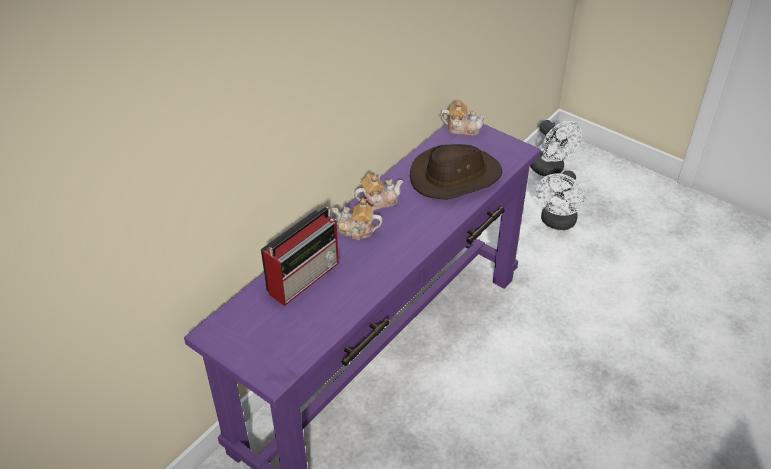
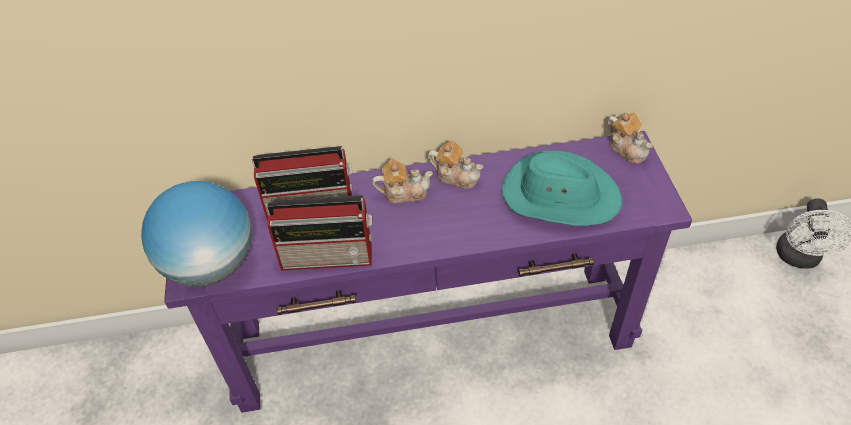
camera: 45 degrees right, 5 degrees up
teapot [332,198,383,240] -> teapot turned 120 degrees clockwise [372,159,433,203]
brown hat [410,144,502,199] -> turquoise hat [501,151,622,226]
white fan [536,170,585,230] -> none
none -> globe [141,181,252,287]
none -> radio [266,195,372,271]

